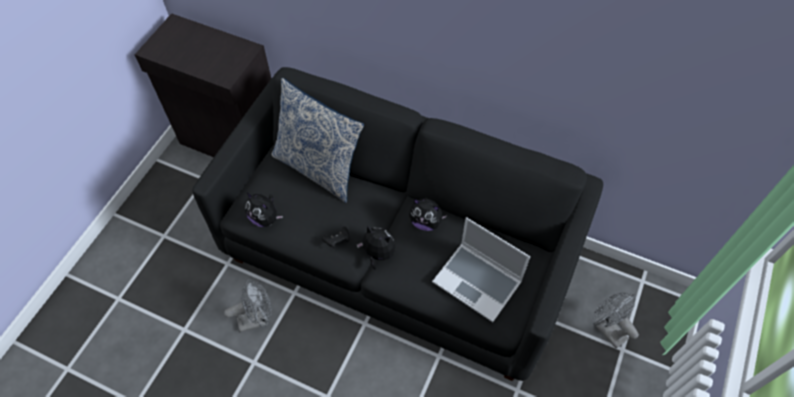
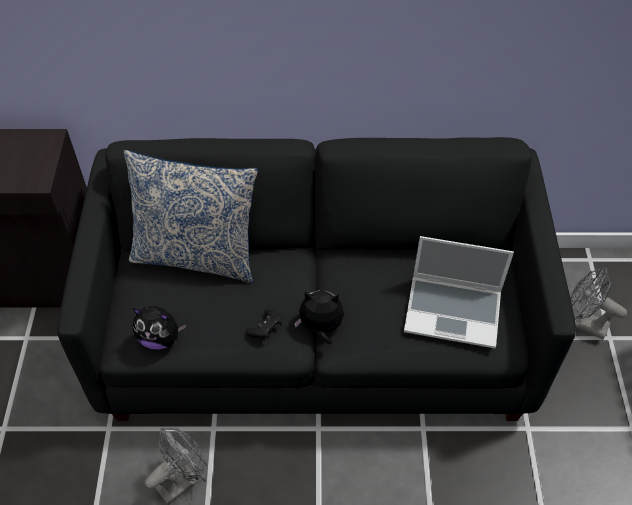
camera: 25 degrees left, 5 degrees down
plush toy [409,198,447,231] -> none

